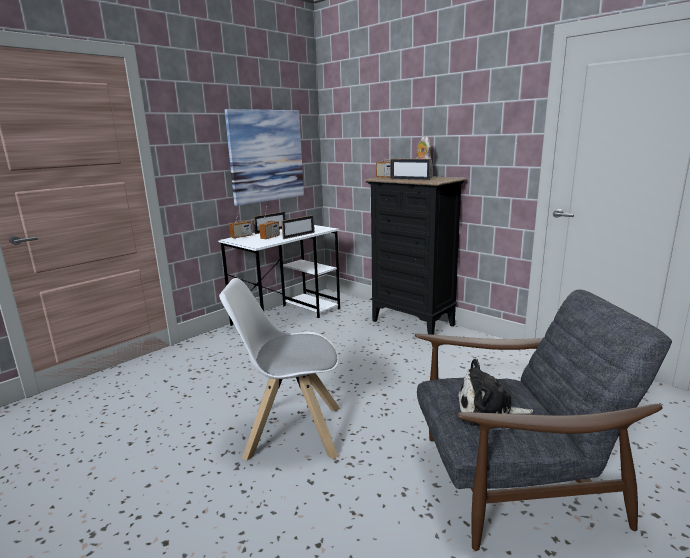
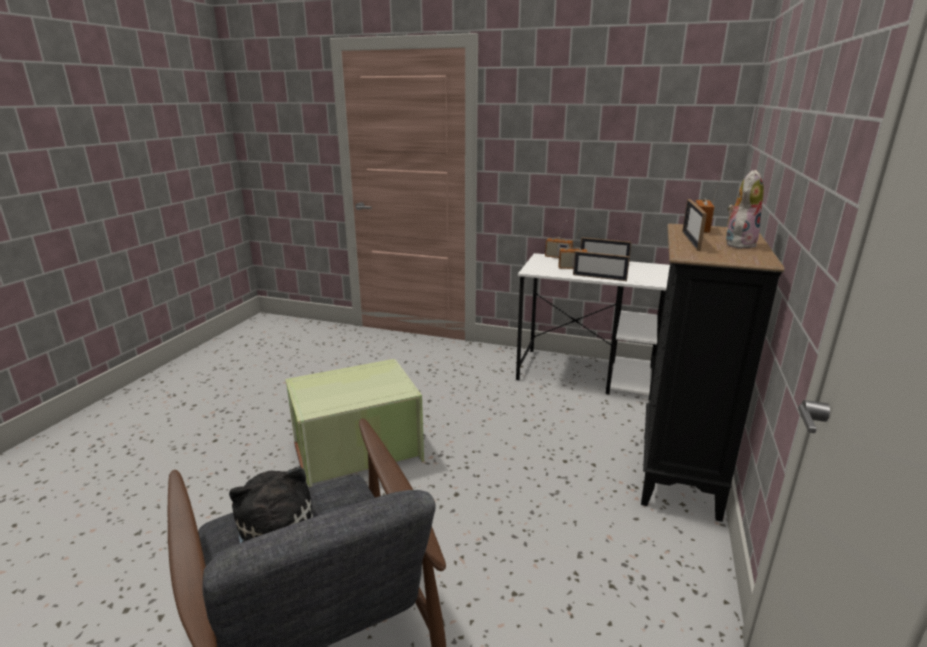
camera: 65 degrees right, 5 degrees up
chair [219,278,340,461] -> green storage box [285,359,424,487]
picture [224,109,304,206] -> none

